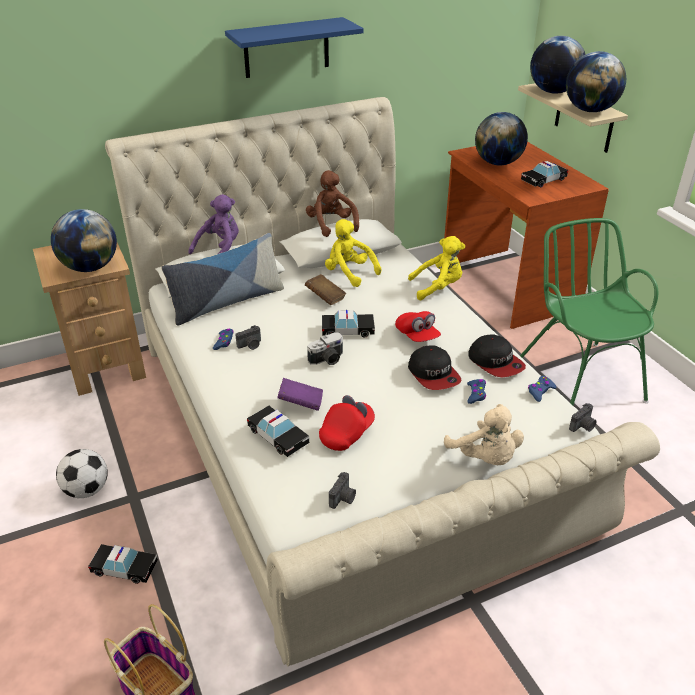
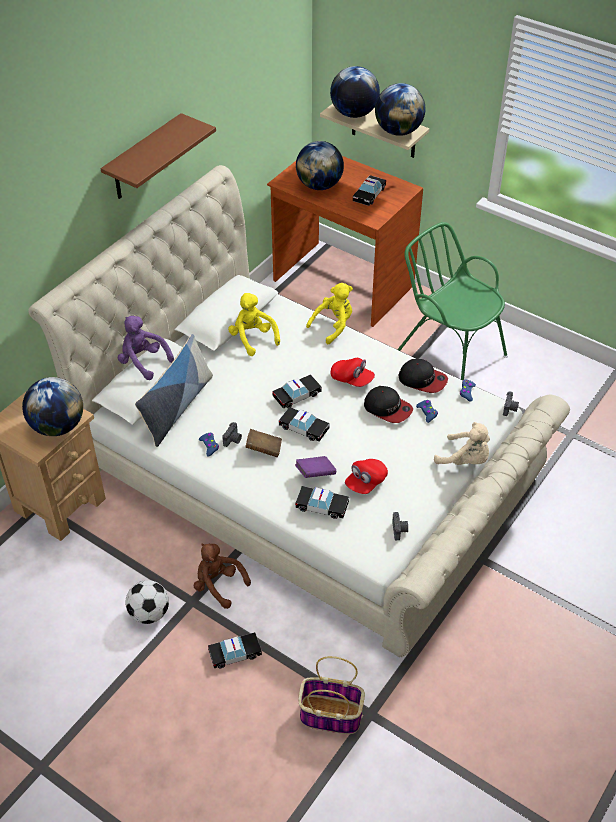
camera: 30 degrees left, 10 degrees up
purple plush toy [188,194,239,254] -> purple plush toy turned 60 degrees counterclockwise [118,316,174,380]
blue shelf [225,17,364,78] -> brown shelf [101,113,216,199]
brown book [305,274,346,305] -> brown book moved to [245,429,282,458]
brown plush toy [306,170,359,237] -> brown plush toy moved to [194,543,251,609]
camera [307,332,343,365] -> toy car [279,407,330,442]
red cap [319,395,375,451] -> red cap turned 150 degrees counterclockwise [345,459,388,494]
yellow plush toy [325,219,381,287] -> yellow plush toy turned 45 degrees clockwise [228,293,280,356]

